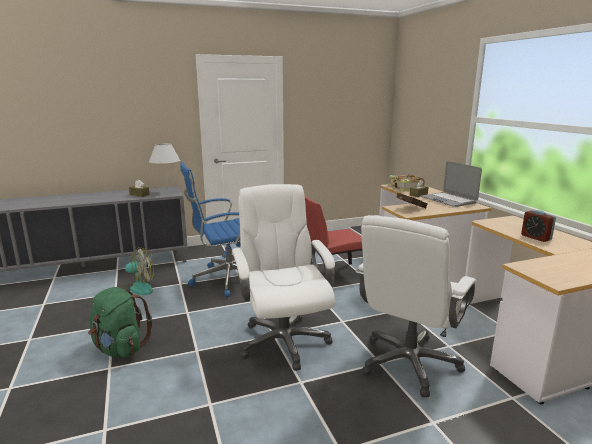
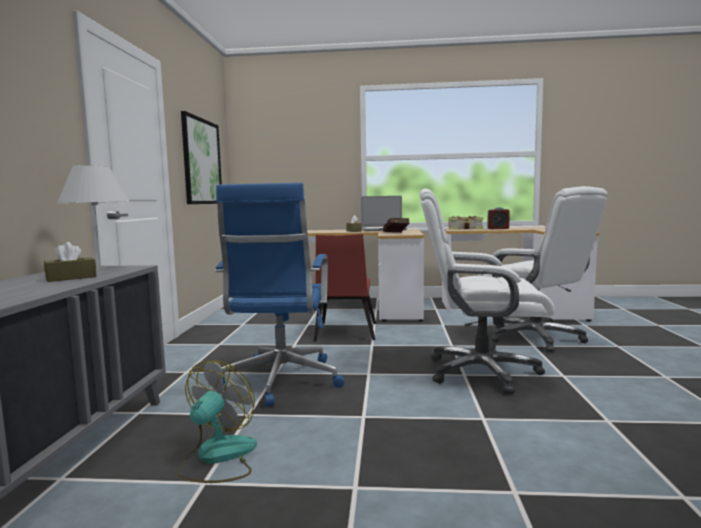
camera: 65 degrees left, 10 degrees down
green backpack [88,287,152,358] -> none
book [388,174,425,192] -> book moved to [449,216,484,230]
none -> picture [181,111,222,204]

